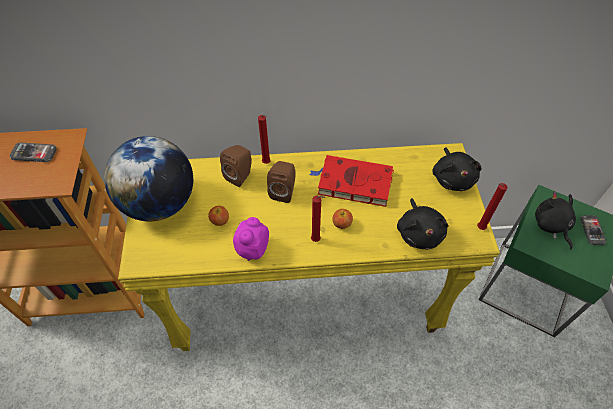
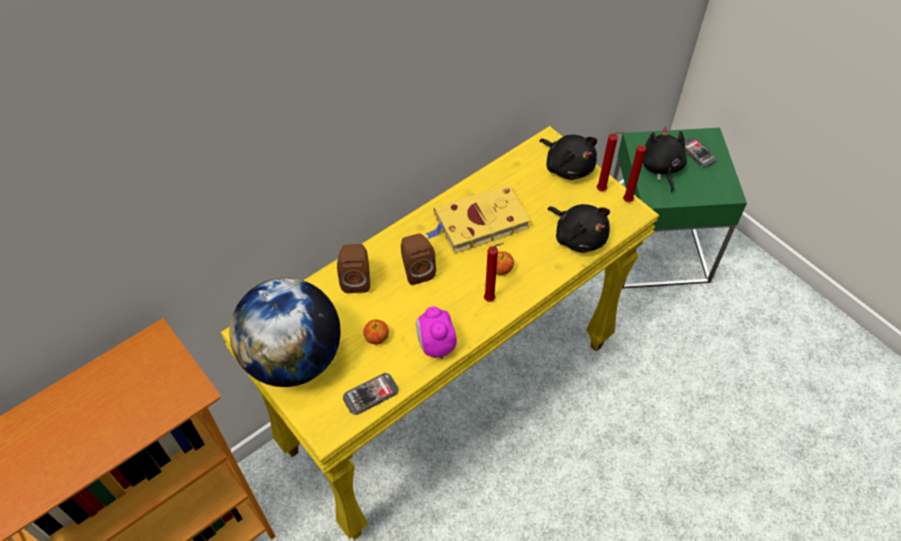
camera: 35 degrees left, 0 degrees up
phone [10,142,57,162] -> phone moved to [343,373,399,415]
red candle [258,115,271,164] -> red candle moved to [597,132,624,191]
red book [309,155,394,207] -> yellow book [426,184,530,254]
black plush toy [535,191,576,250] -> black plush toy turned 45 degrees clockwise [643,127,687,192]

